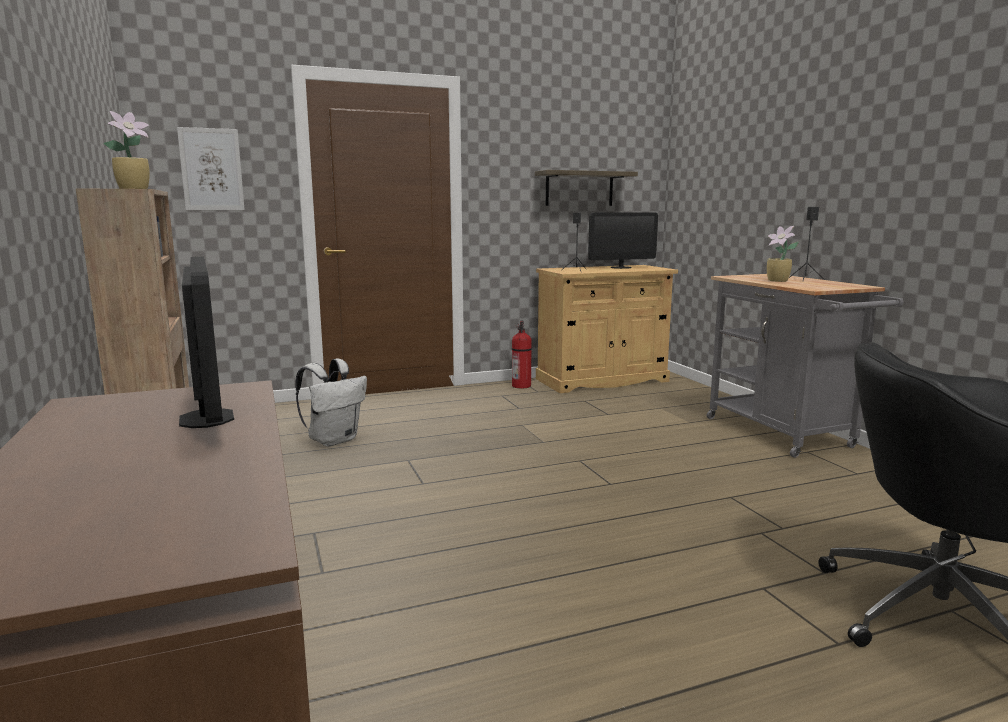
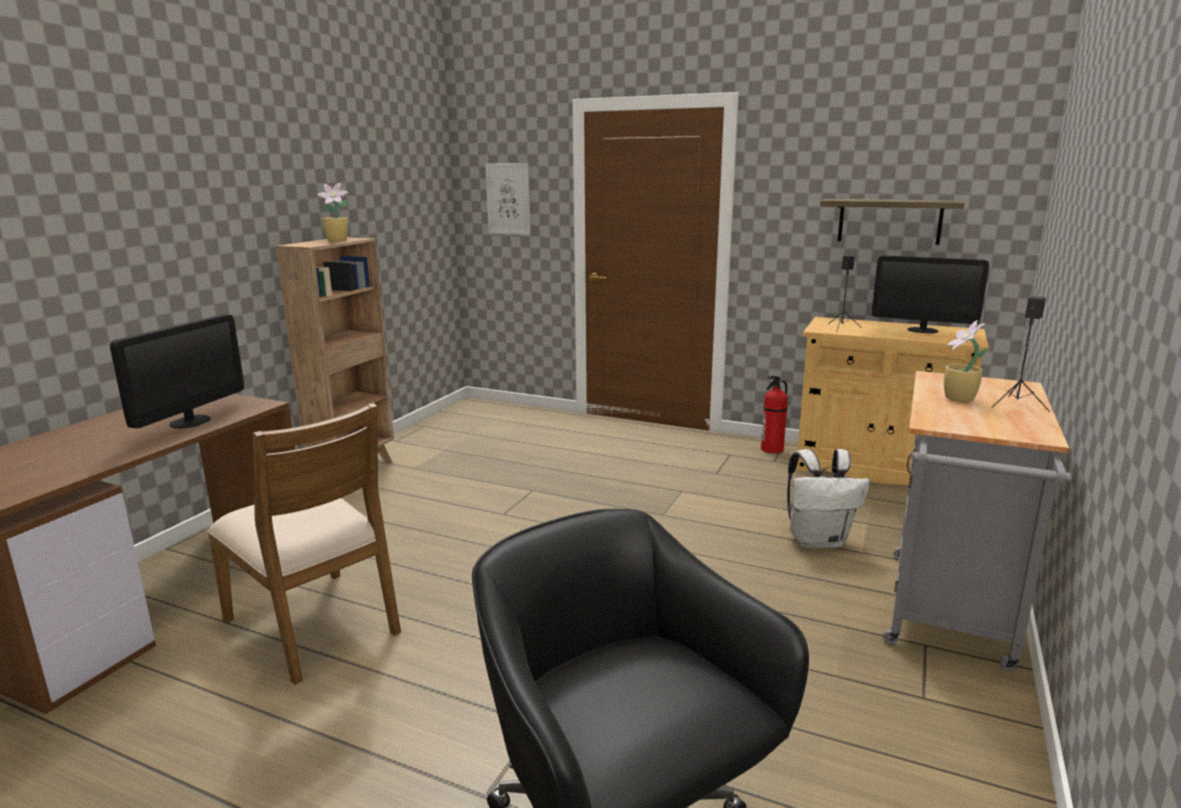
camera: 45 degrees right, 5 degrees up
white backpack [295,359,367,447] -> white backpack moved to [787,449,870,548]
none -> brown chair [207,403,401,685]

